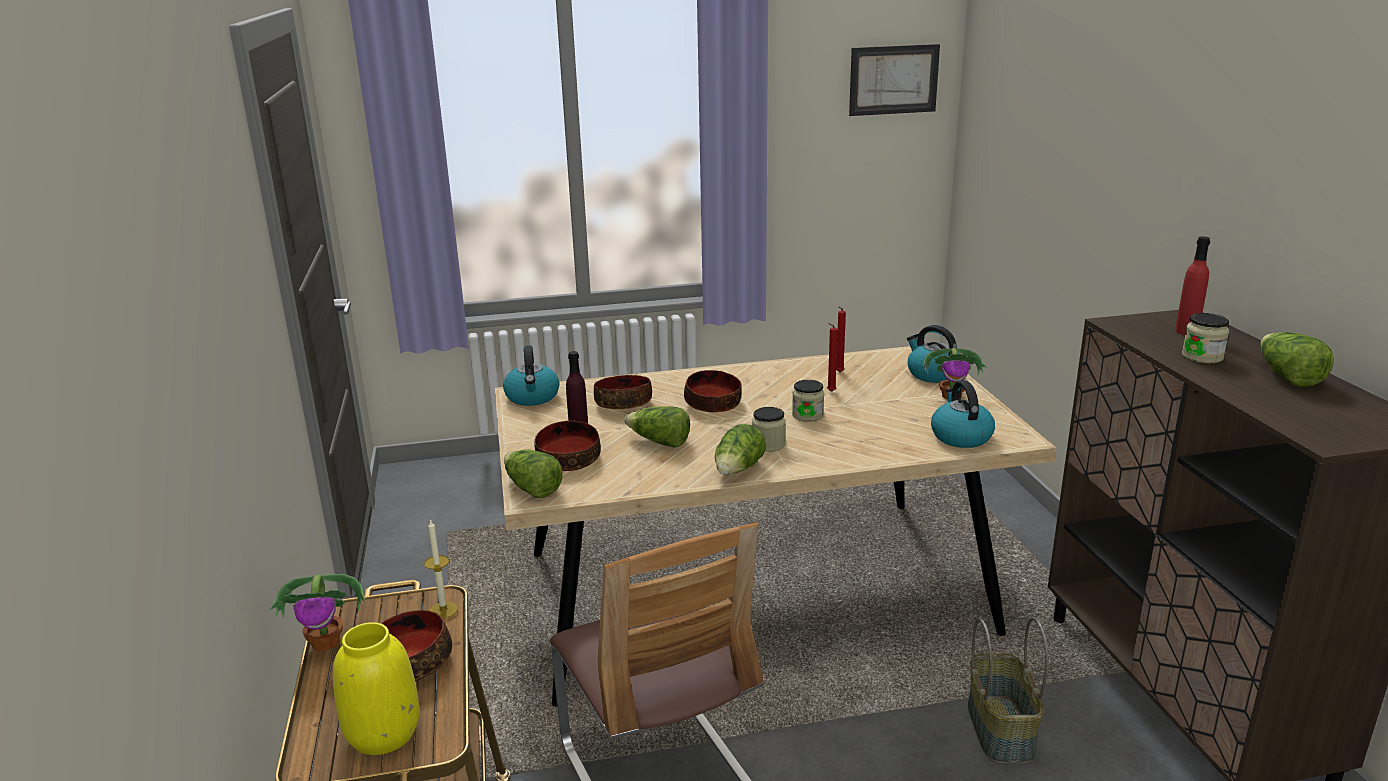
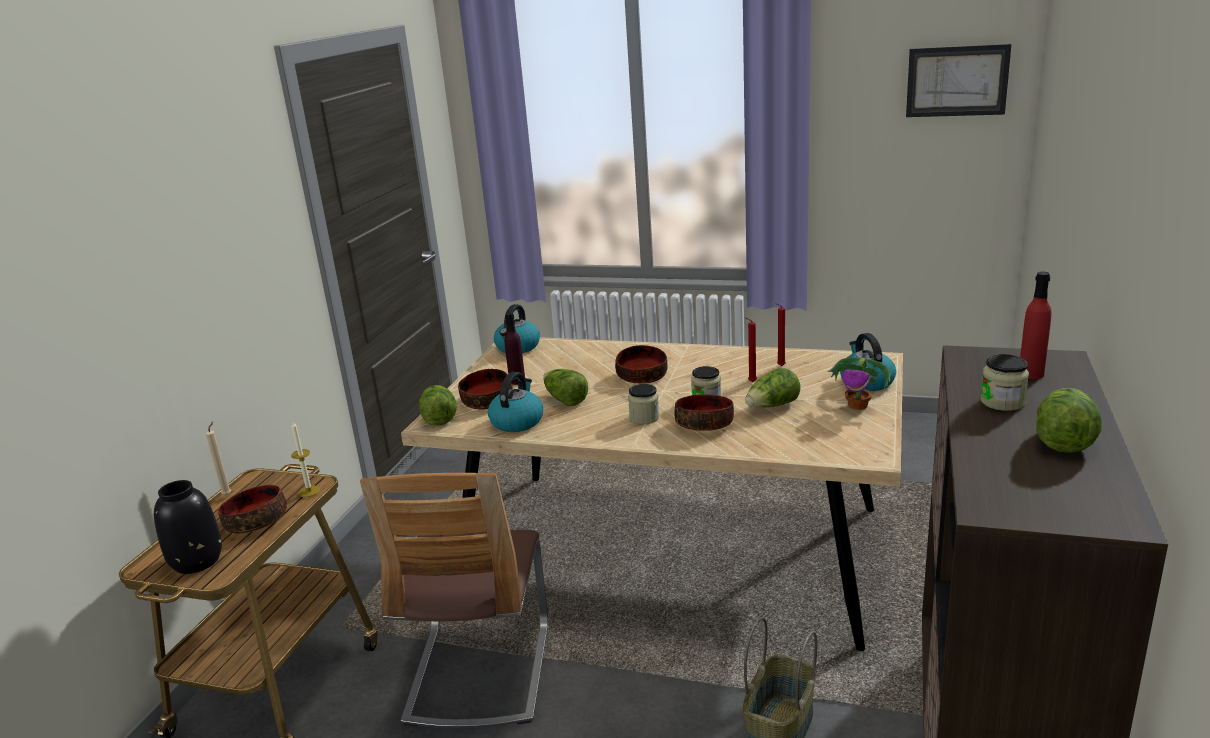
camera: 30 degrees right, 0 degrees up
potted plant [269,574,365,651] -> beige candle [206,422,231,495]
yellow vase [333,622,419,755] -> black vase [154,480,222,574]
bowl [594,375,652,409] -> bowl moved to [675,394,734,431]
lettuce [715,424,766,475] -> lettuce moved to [745,368,800,407]
kettle [931,380,995,448] -> kettle moved to [488,372,543,432]

